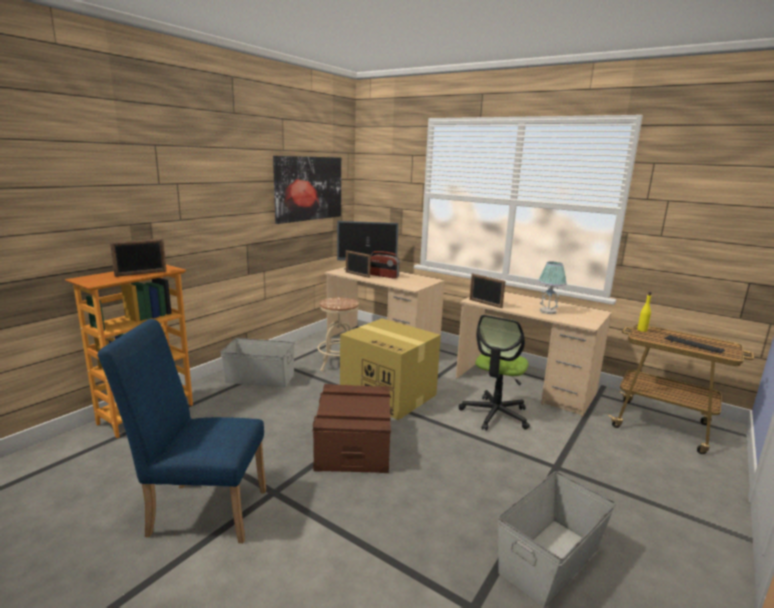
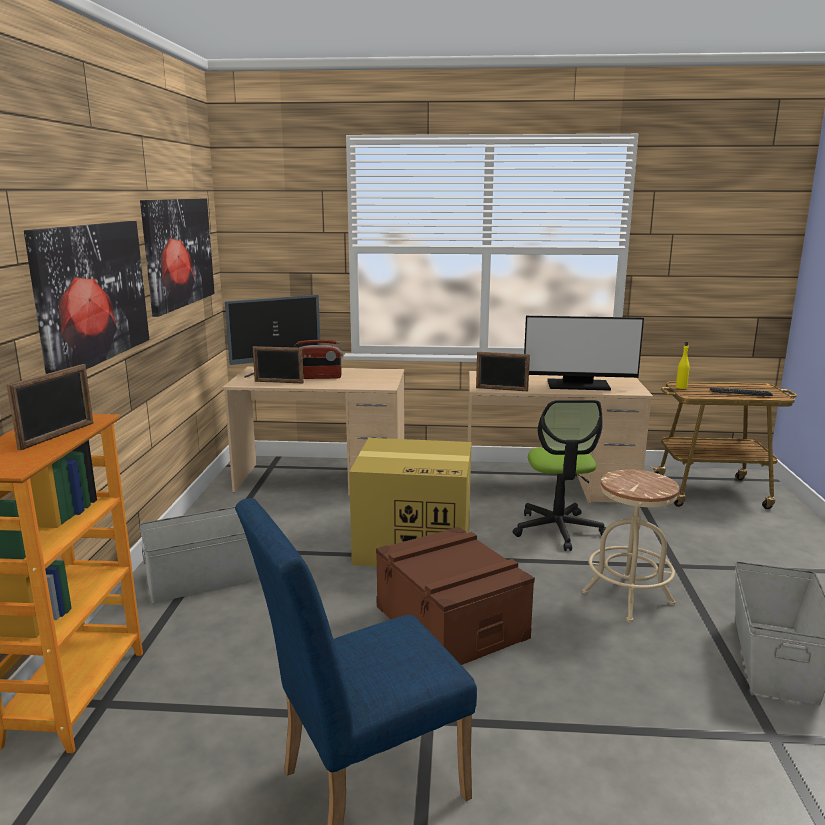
camera: 30 degrees left, 0 degrees up
beige stool [318,298,359,371] -> beige stool moved to [582,469,679,622]
table lamp [538,262,567,314] -> monitor [524,316,644,391]
none -> picture [24,221,149,374]

